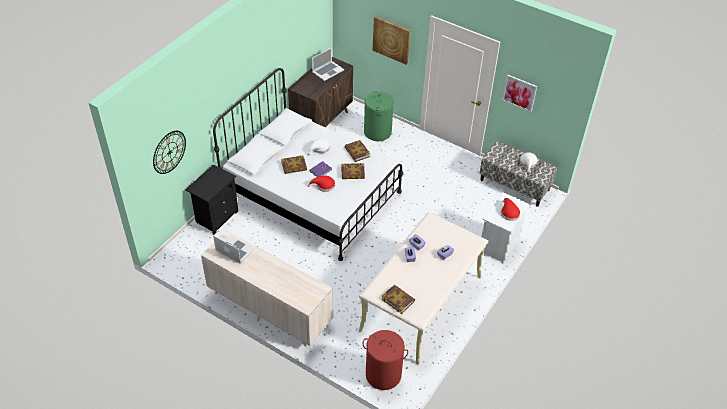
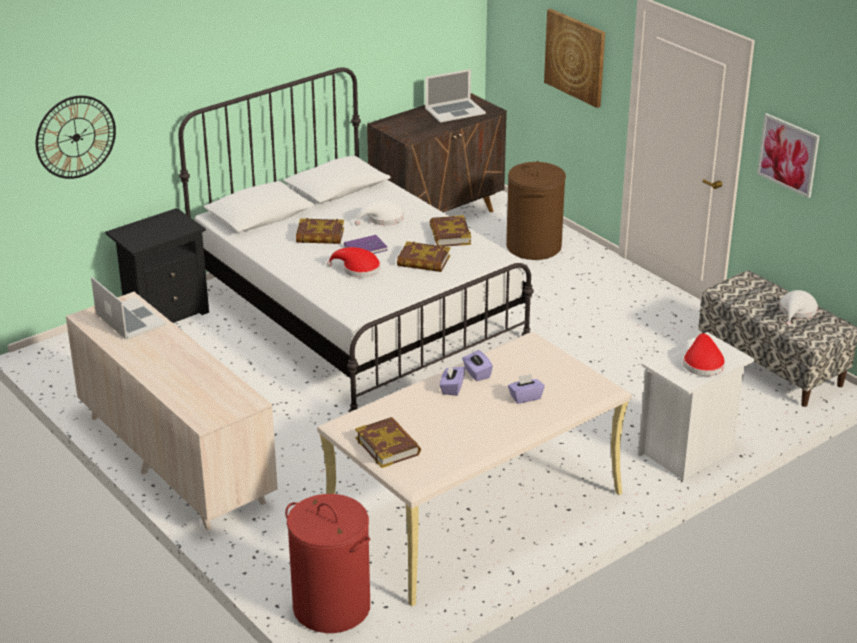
camera: 20 degrees right, 15 degrees down
green laundry basket [364,91,394,141] -> brown laundry basket [506,161,566,260]

